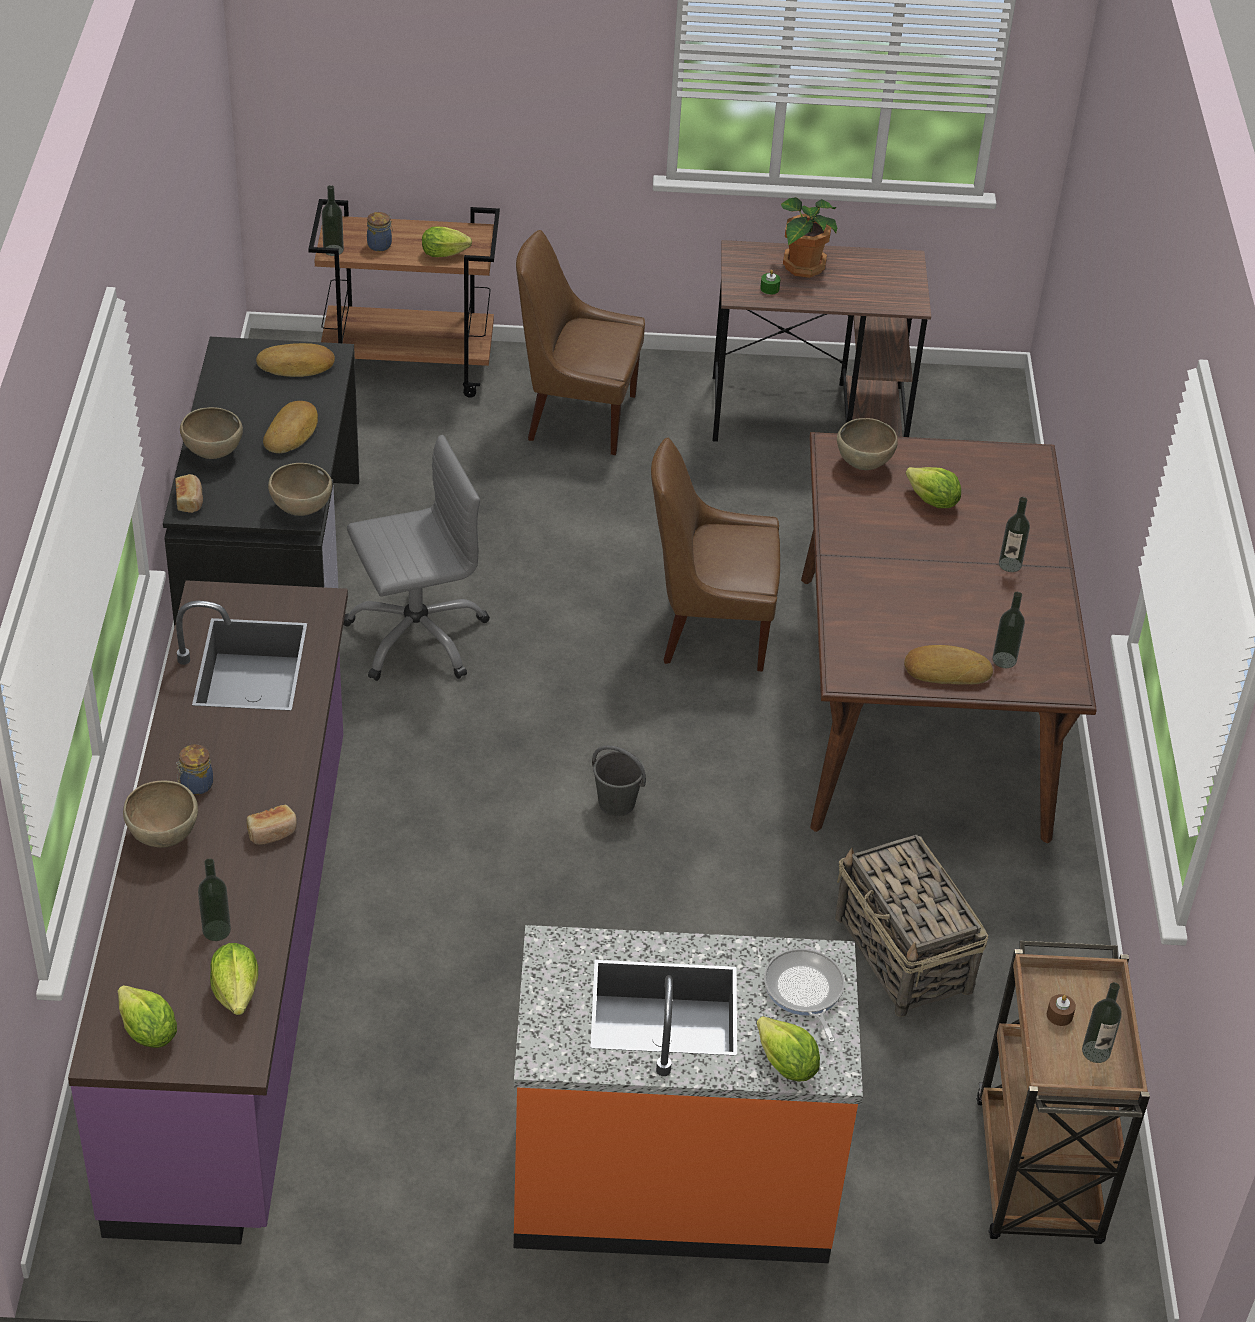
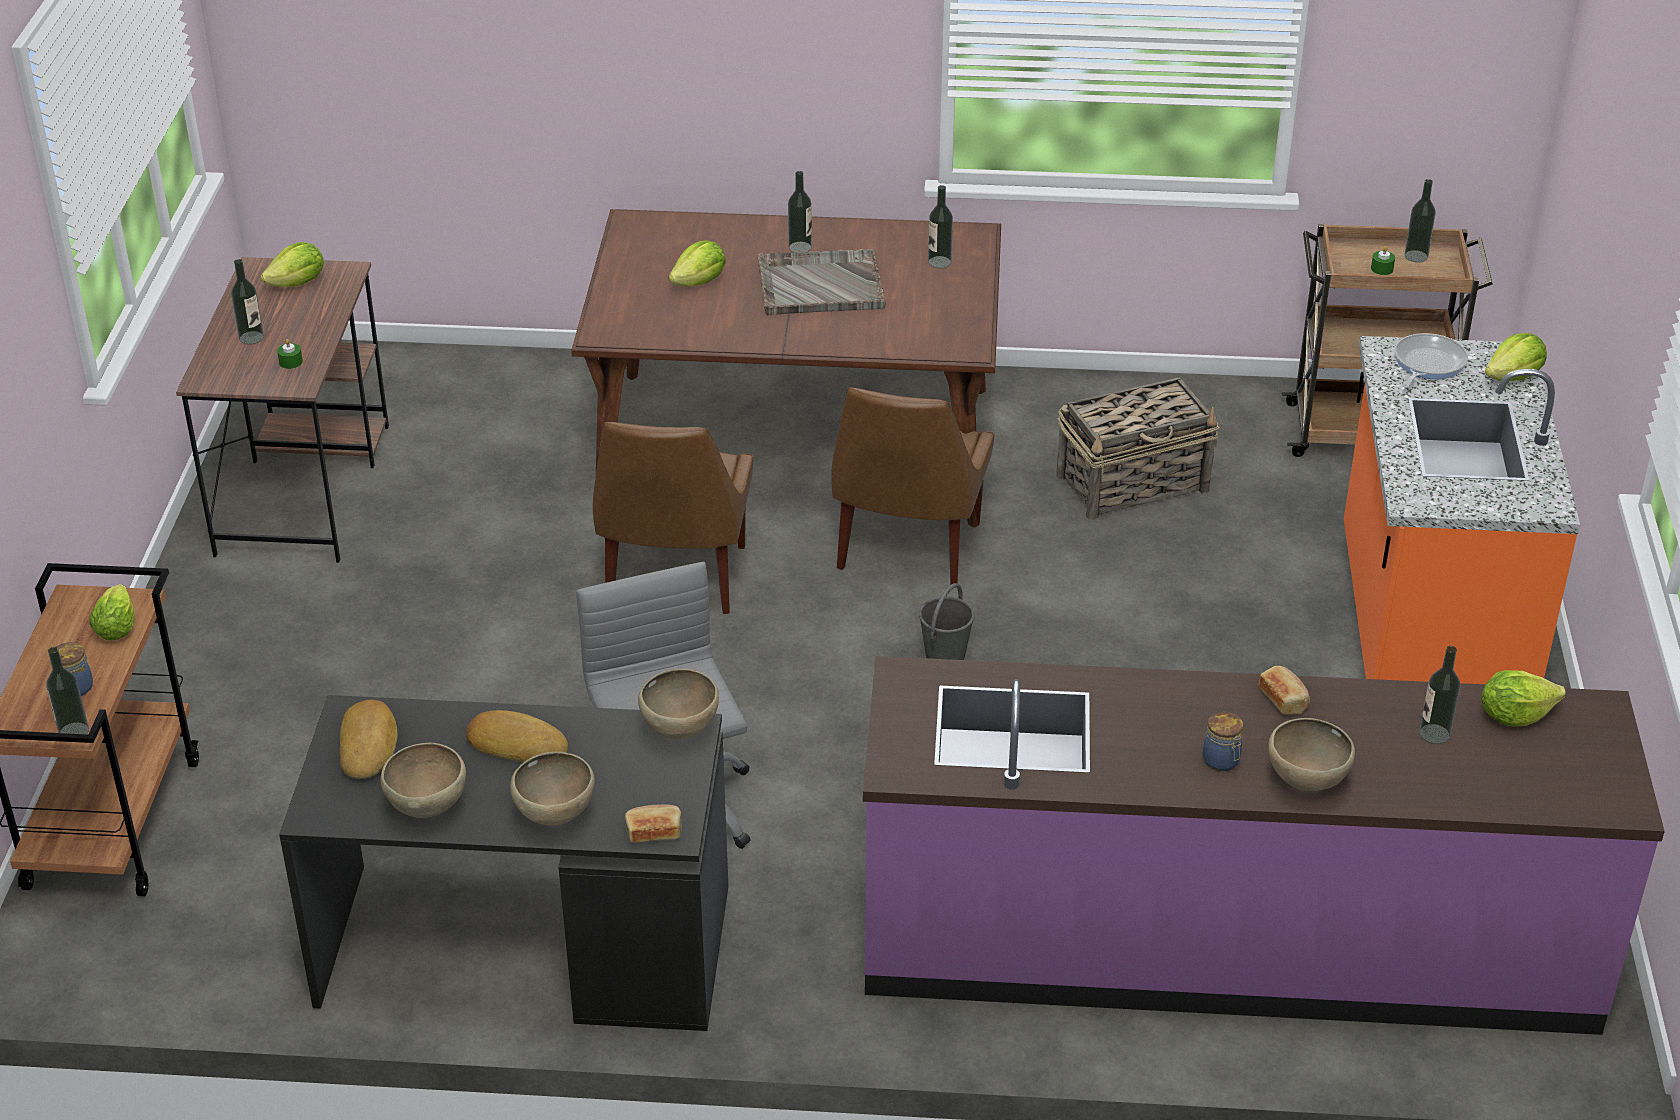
camera: 85 degrees left, 5 degrees down
lettuce [118,985,177,1048] -> lettuce moved to [260,242,324,287]
brown chair [516,230,645,455] -> brown chair moved to [831,387,995,585]
frying pan [764,949,845,1042] -> frying pan turned 135 degrees clockwise [1394,333,1468,388]
potted plant [781,197,837,278] -> bottle [231,259,264,344]
brown bowl [837,418,898,470] -> brown bowl moved to [380,743,466,818]
bread [904,645,993,685] -> none
brown candle [1047,994,1076,1026] -> green candle [1371,246,1395,275]
none -> grey tray [757,249,886,315]

